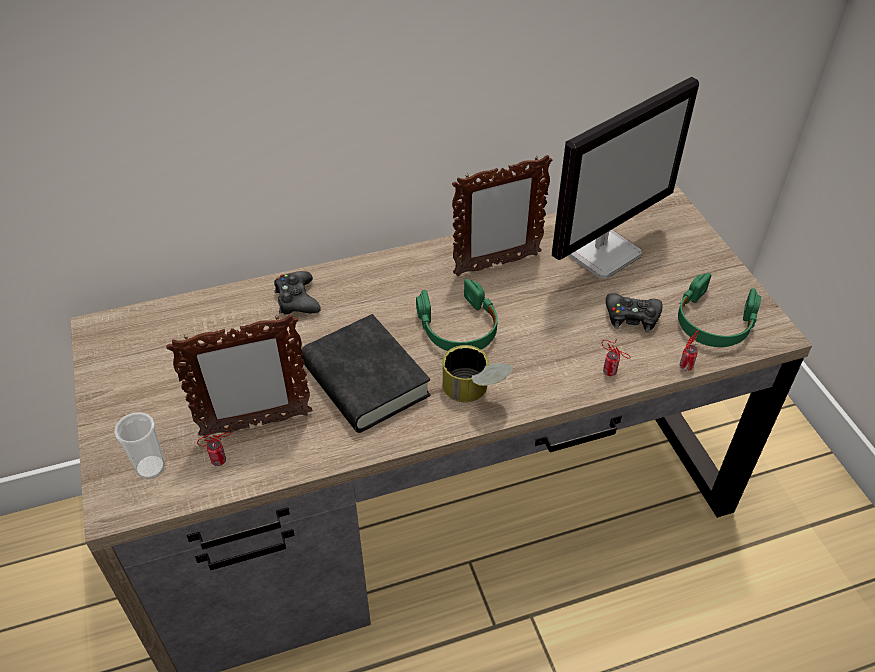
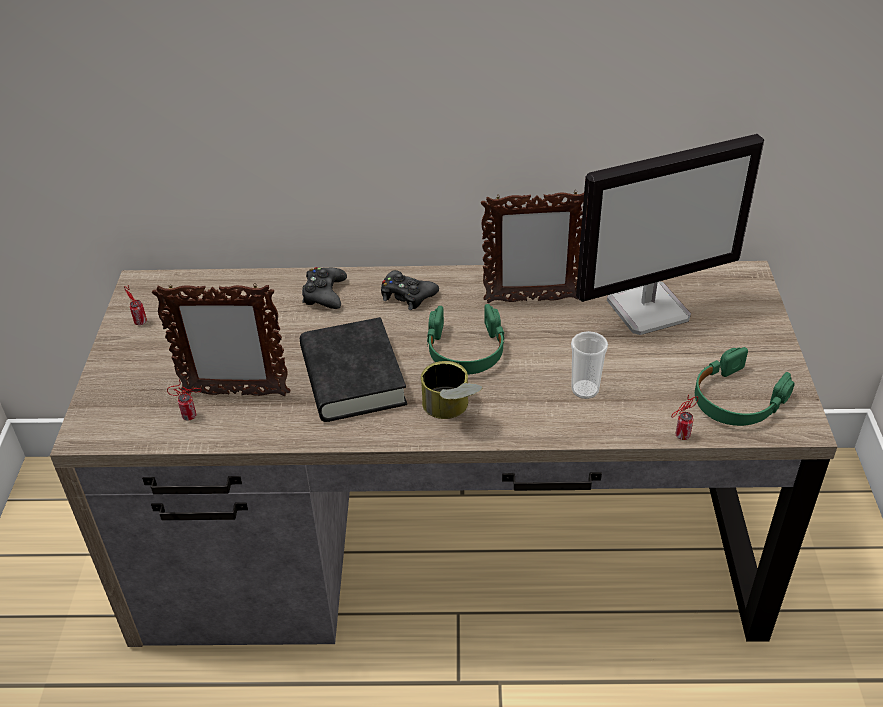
camera: 20 degrees right, 5 degrees down
cup [114,412,165,479] -> cup moved to [571,331,608,399]
can [602,339,631,376] -> can moved to [124,285,147,325]
black game controller [606,293,663,333] -> black game controller moved to [381,270,439,310]

